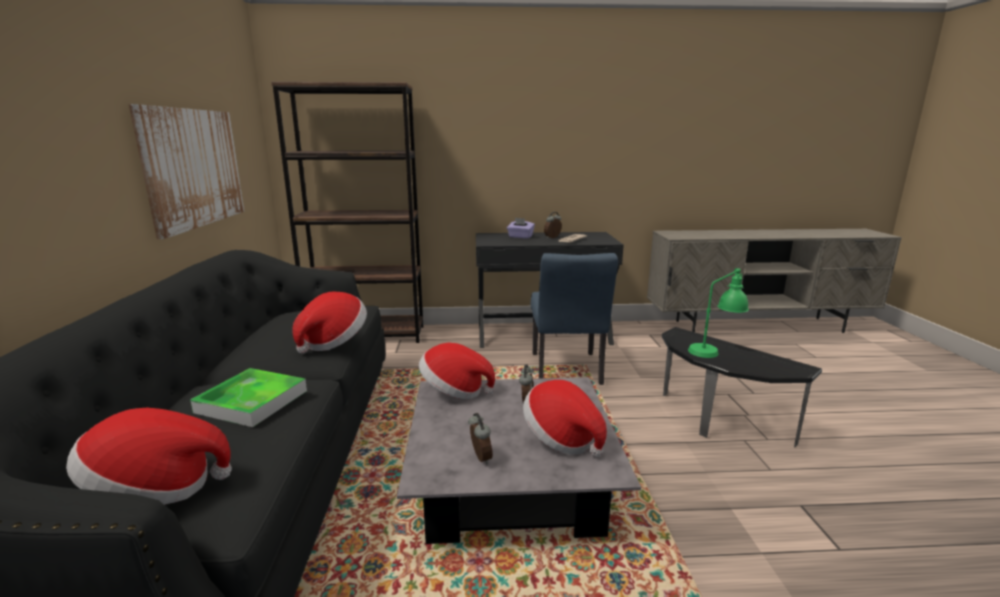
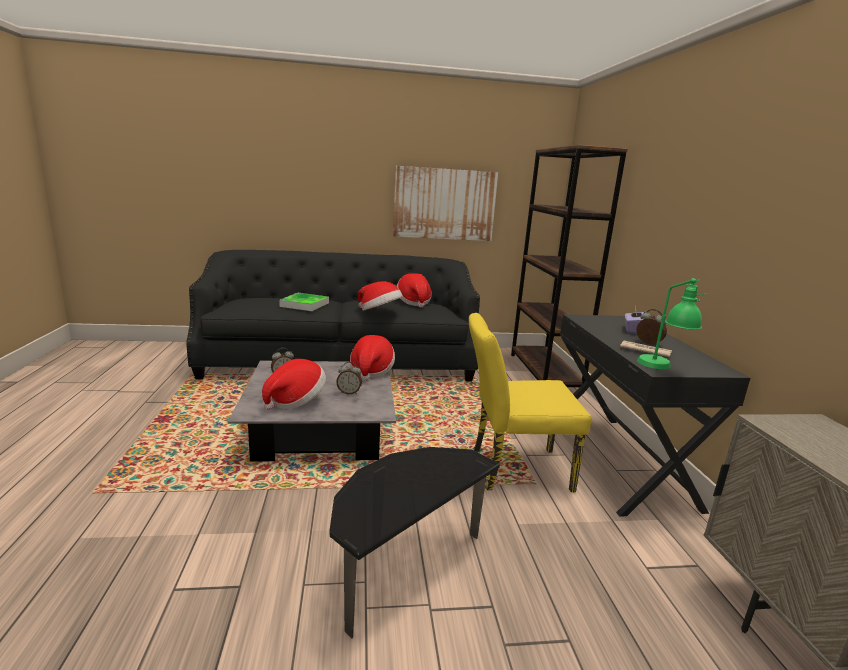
camera: 85 degrees right, 0 degrees up
hat [66,408,232,505] -> hat moved to [397,273,432,307]
blue chair [531,253,618,385] -> yellow chair [469,313,591,492]
green table lamp [688,268,749,358] -> green table lamp moved to [637,278,707,369]

